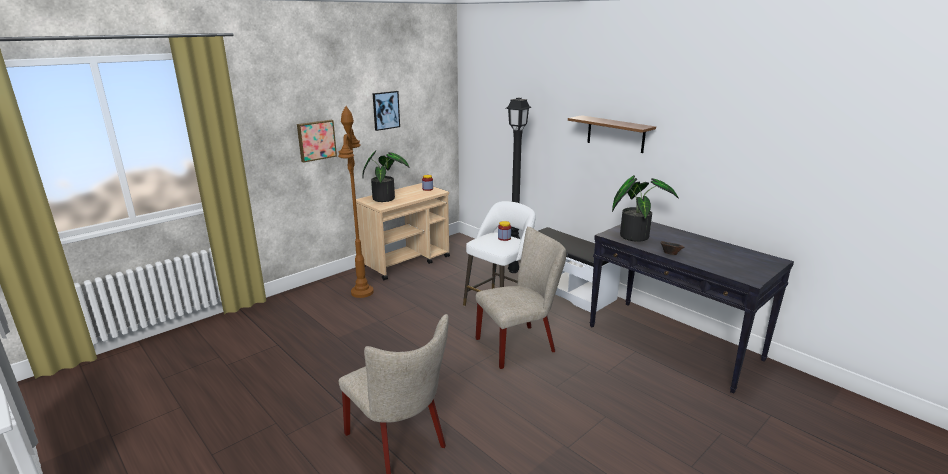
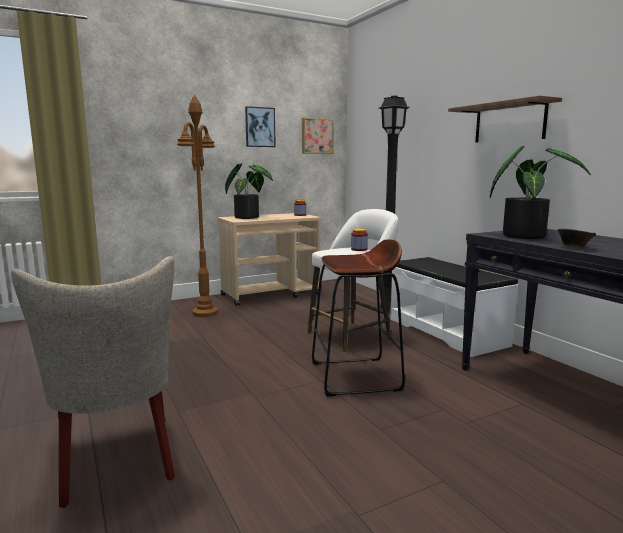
camera: 15 degrees right, 10 degrees down
picture [297,120,337,163] -> picture moved to [302,118,334,154]
beige chair [476,227,566,369] -> brown stool [312,239,405,397]

